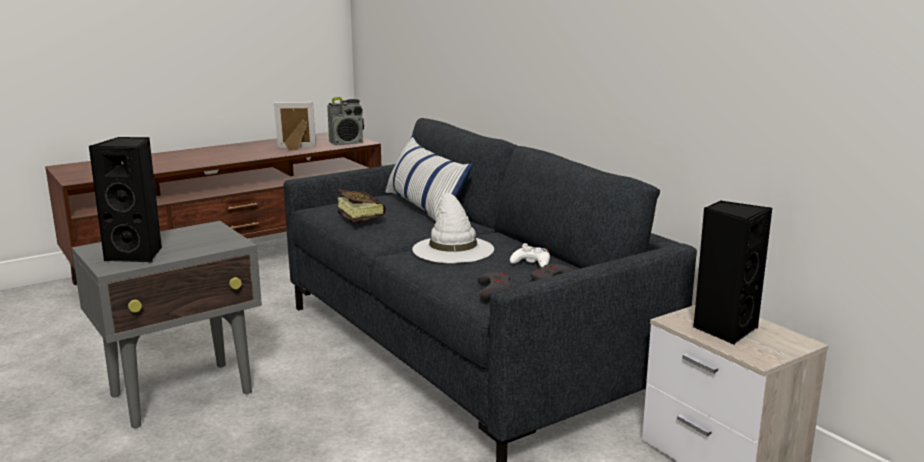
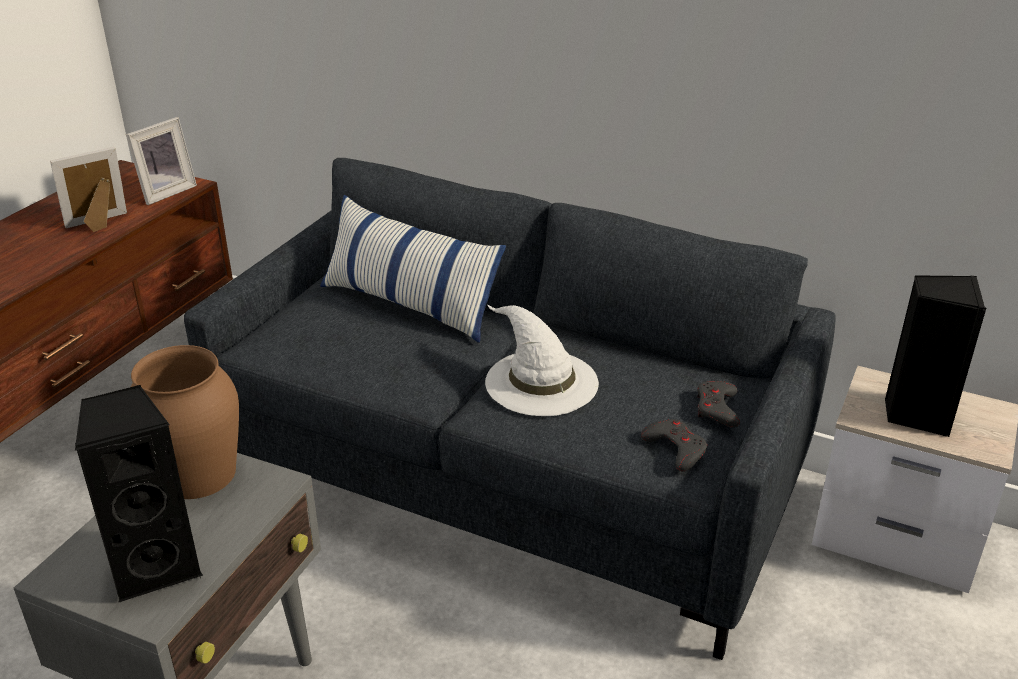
camera: 30 degrees left, 15 degrees up
radio [327,97,364,145] -> picture frame [126,117,197,205]
book [337,189,386,225] -> none
white game controller [510,243,550,268] -> none
none -> brown vase [131,345,239,499]

